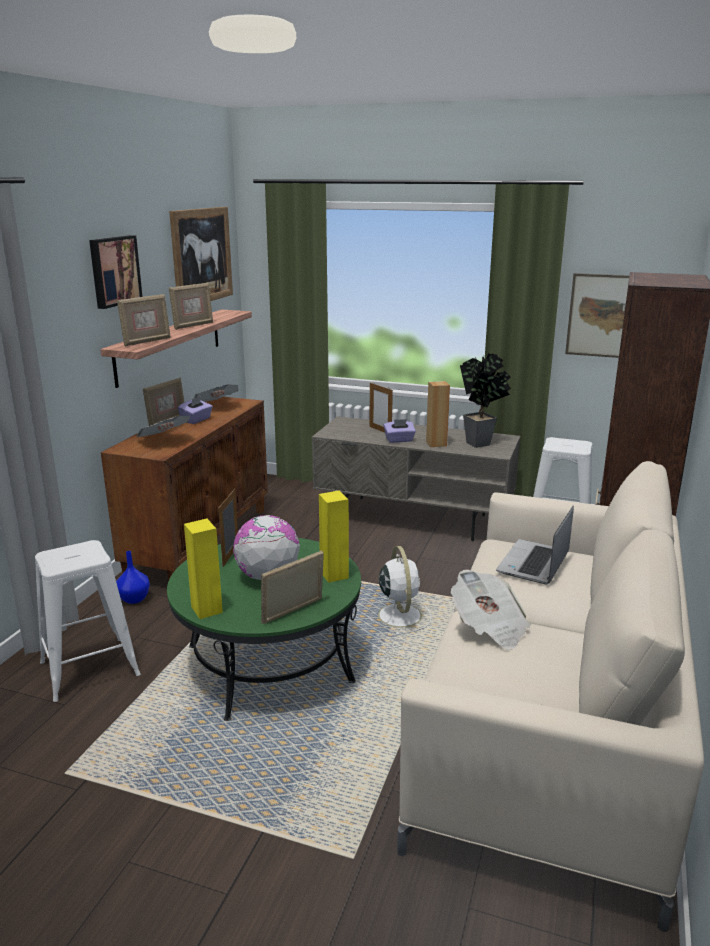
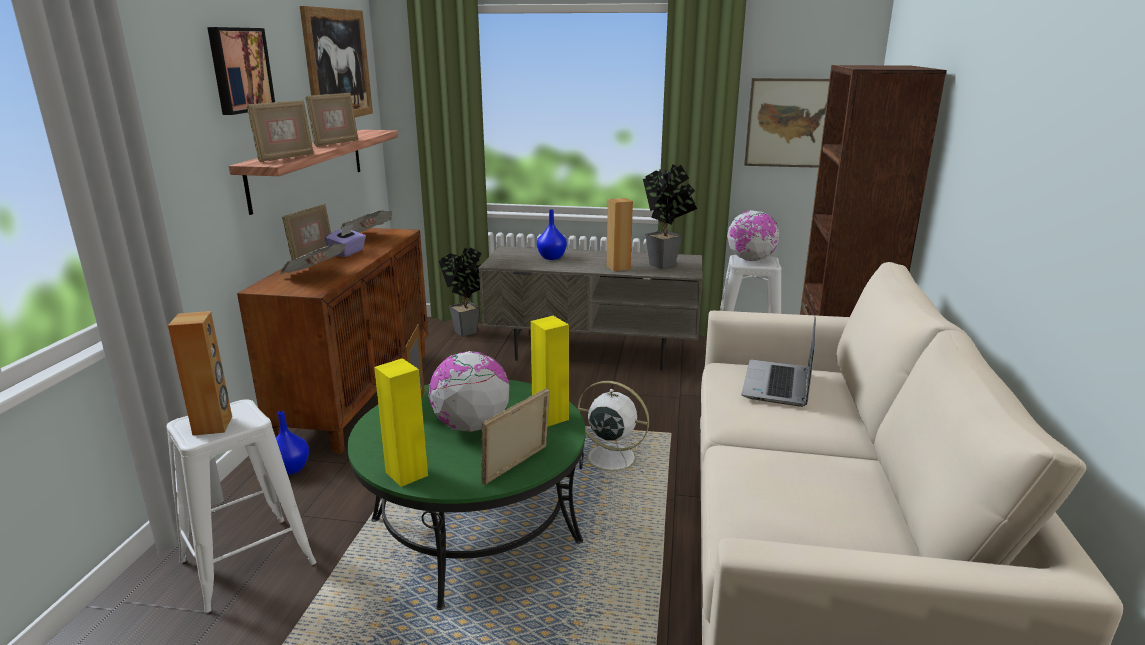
camera: 10 degrees left, 0 degrees up
white fan [367,546,431,636] -> white fan turned 45 degrees counterclockwise [577,381,649,476]
picture frame [369,383,393,433] -> blue vase [537,209,567,260]
purple tissue box [383,419,416,443] -> none
newspaper [451,569,531,650] -> none
none -> brown speaker [168,311,232,436]
none -> potted plant [438,248,482,337]
none -> globe [727,210,779,261]

